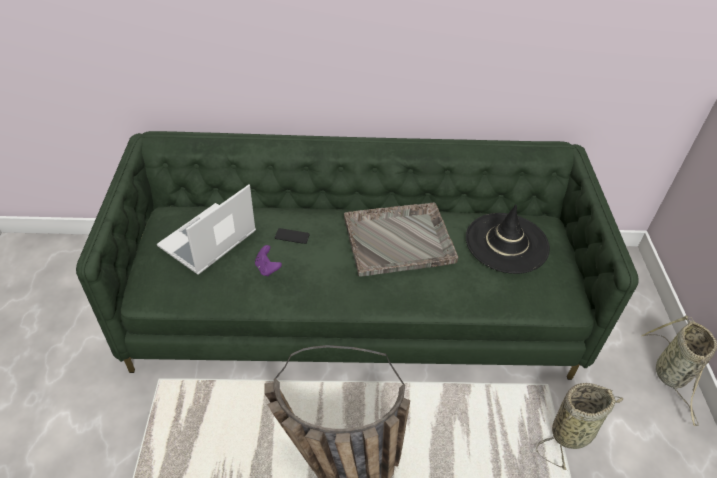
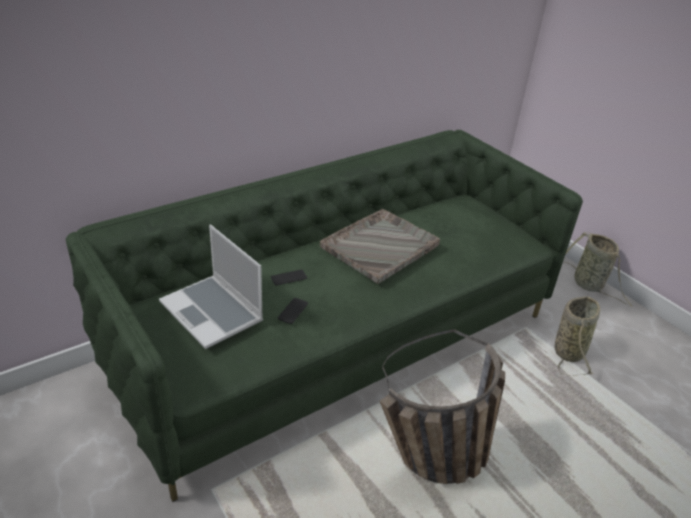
camera: 35 degrees left, 10 degrees down
laptop [157,184,256,275] -> laptop turned 45 degrees counterclockwise [159,225,263,349]
purple game controller [255,245,282,277] -> phone [278,298,308,324]
black hat [466,205,550,274] -> none

